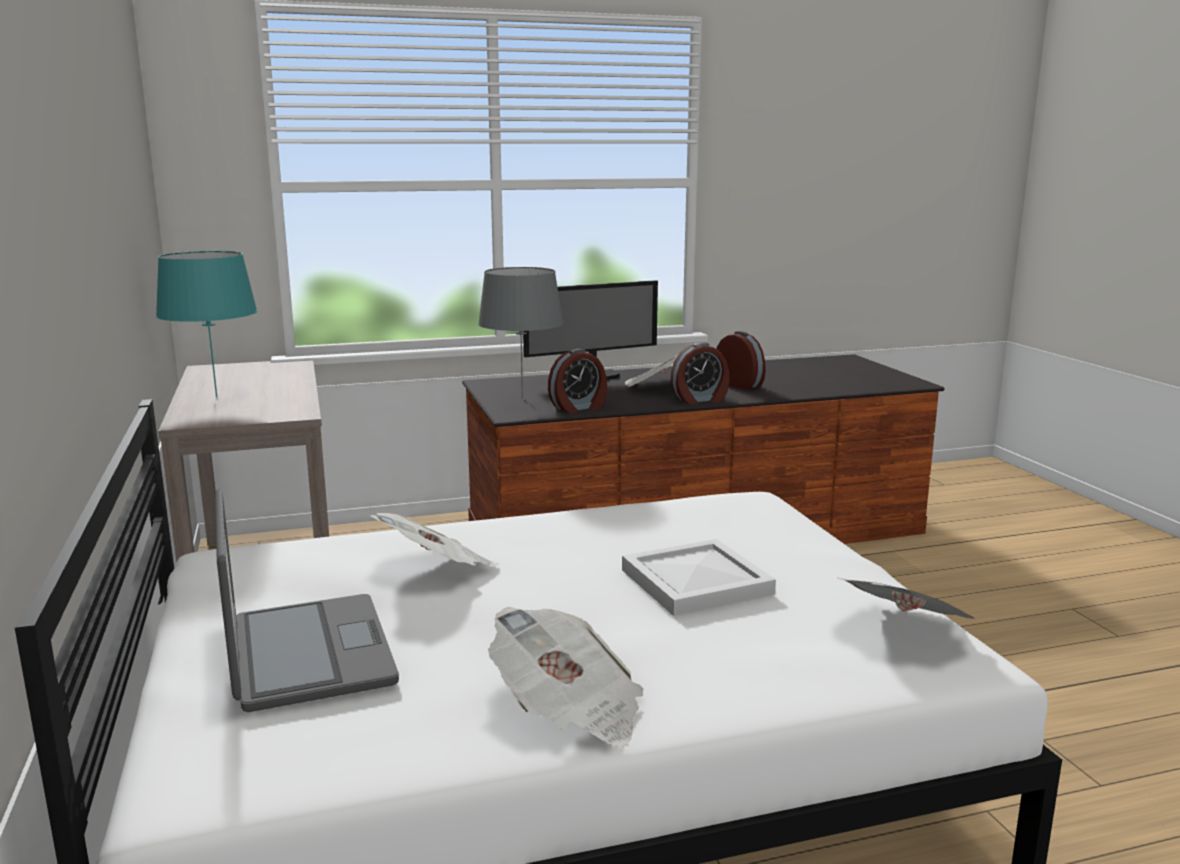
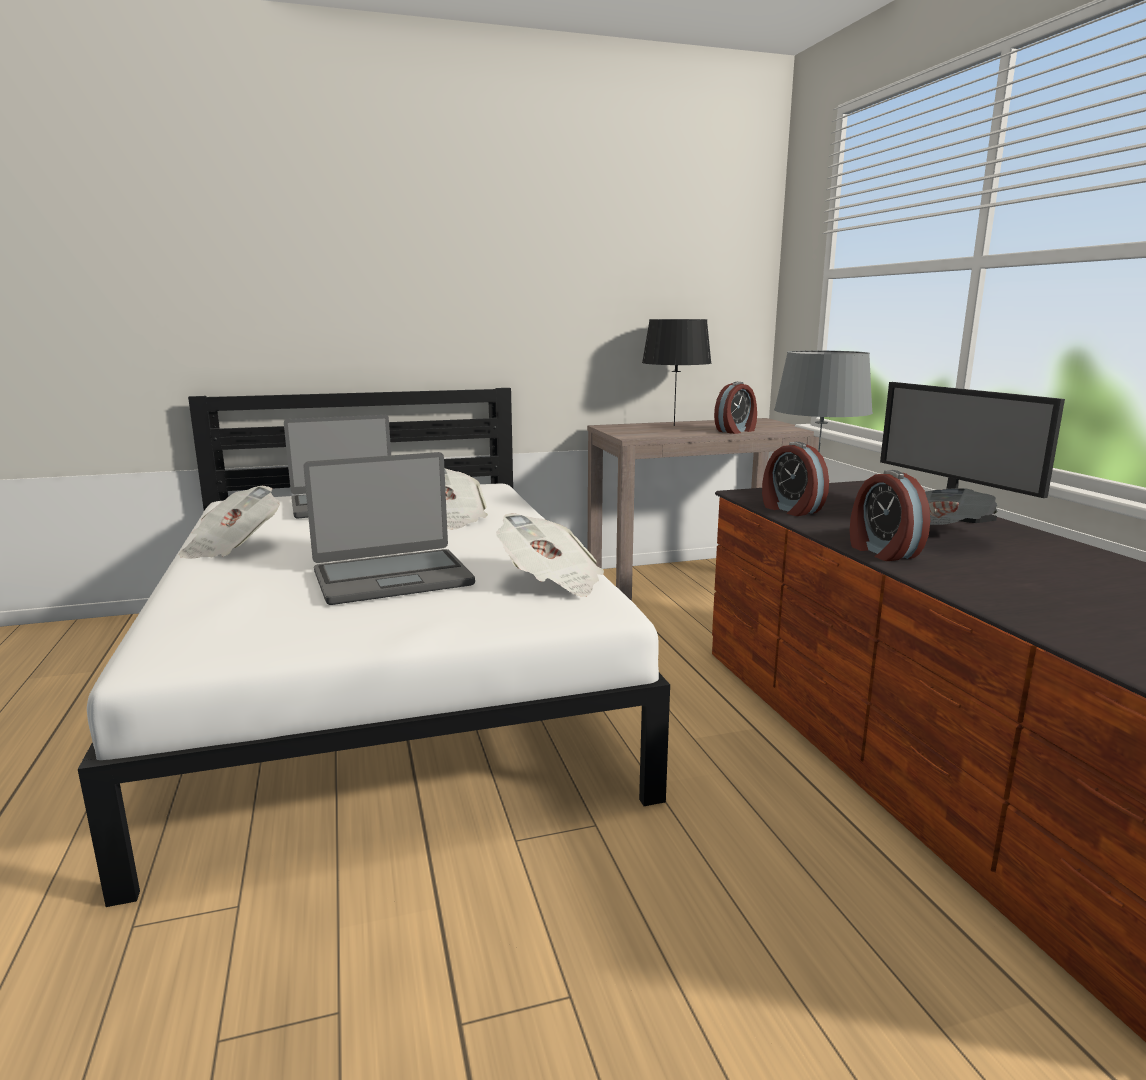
camera: 90 degrees right, 0 degrees up
turquoise table lamp [156,251,258,397] -> black table lamp [642,319,711,426]
white tray [622,539,776,616] -> laptop [303,452,475,605]
alarm clock [716,331,766,390] -> alarm clock moved to [714,382,757,434]
newspaper [837,577,974,619] -> newspaper moved to [496,513,604,597]

